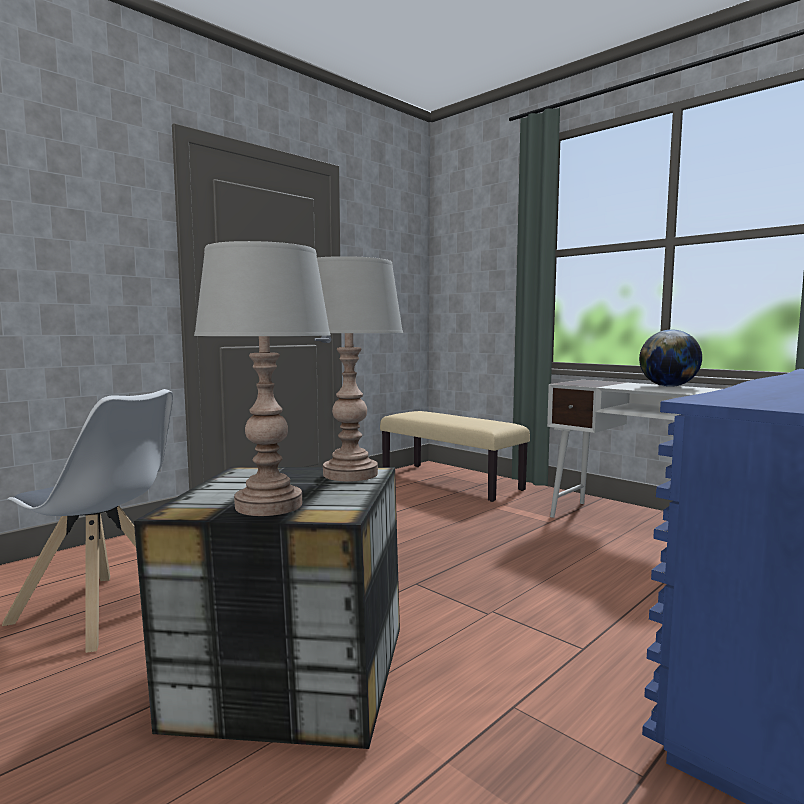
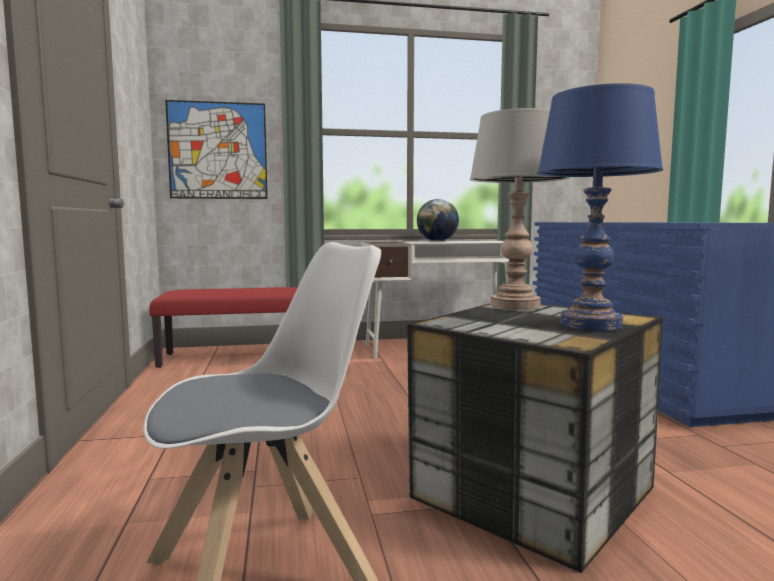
camera: 55 degrees left, 0 degrees up
grey table lamp [194,241,331,516] -> blue table lamp [537,83,663,331]
beige bench [380,411,530,502] -> red bench [149,287,298,368]
none -> picture [165,100,268,199]

